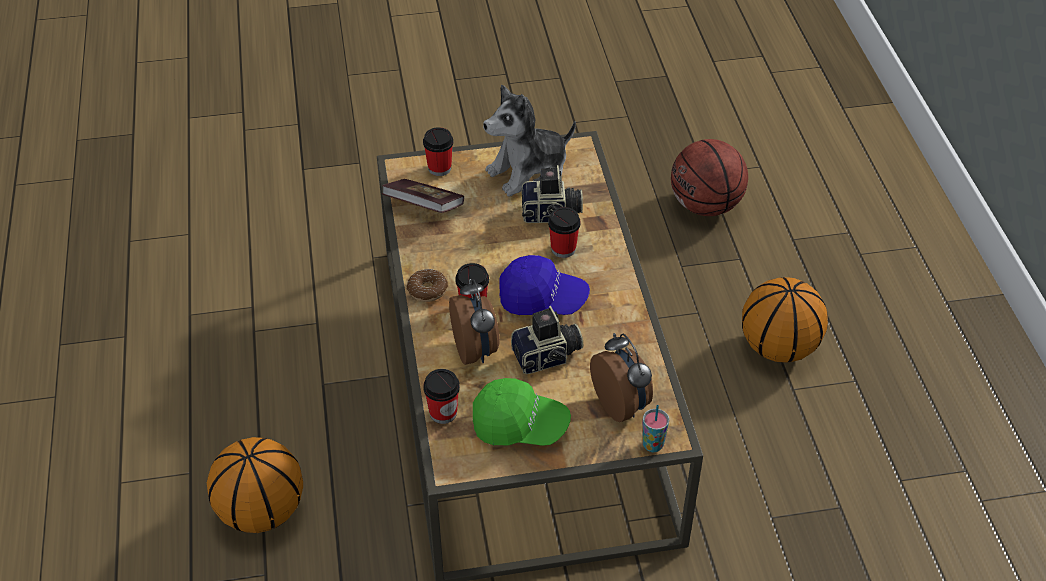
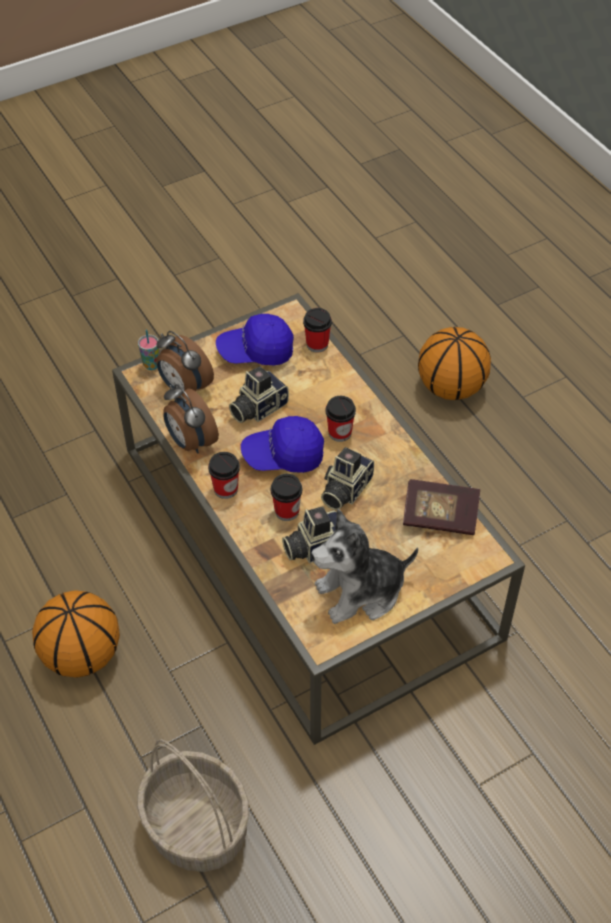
camera: 160 degrees right, 5 degrees up
donut [407,269,448,302] -> none
cup [423,127,453,176] -> cup moved to [208,452,240,499]
alarm clock [449,279,500,365] -> alarm clock moved to [163,384,219,453]
green cap [473,378,571,446] -> blue cap [216,314,294,365]
plush toy [483,85,576,197] -> plush toy turned 150 degrees counterclockwise [311,509,418,624]
basketball [671,139,748,216] -> basket [137,739,249,872]
none -> camera [321,447,374,510]

